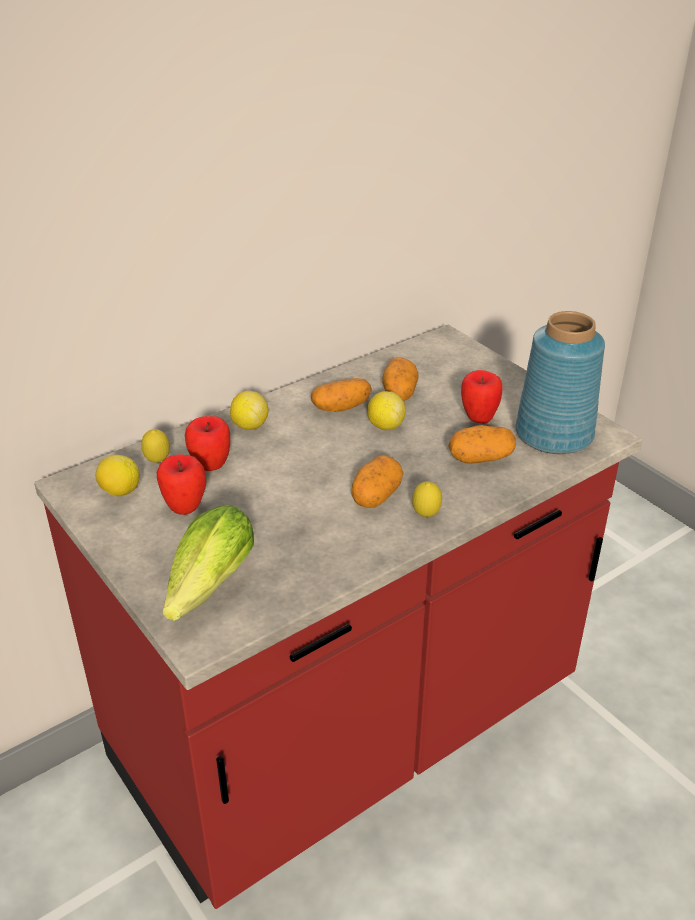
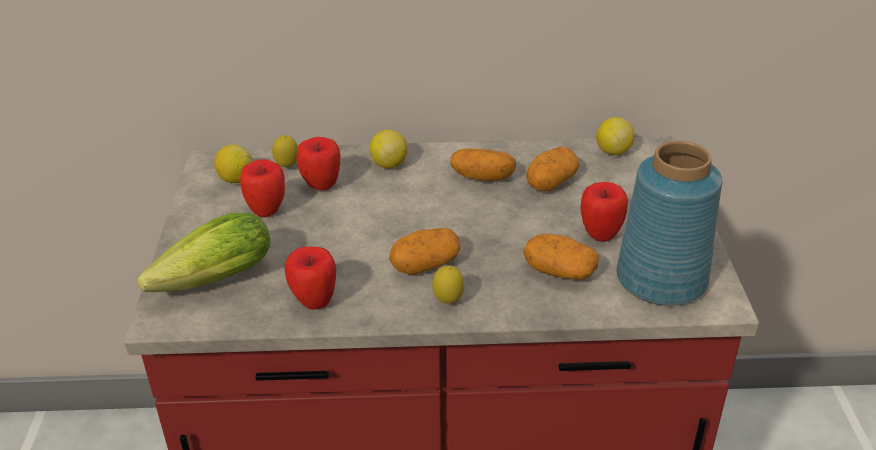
camera: 35 degrees right, 0 degrees up
lemon [368,391,406,430] -> lemon moved to [596,117,635,155]
none -> apple [285,247,336,310]

